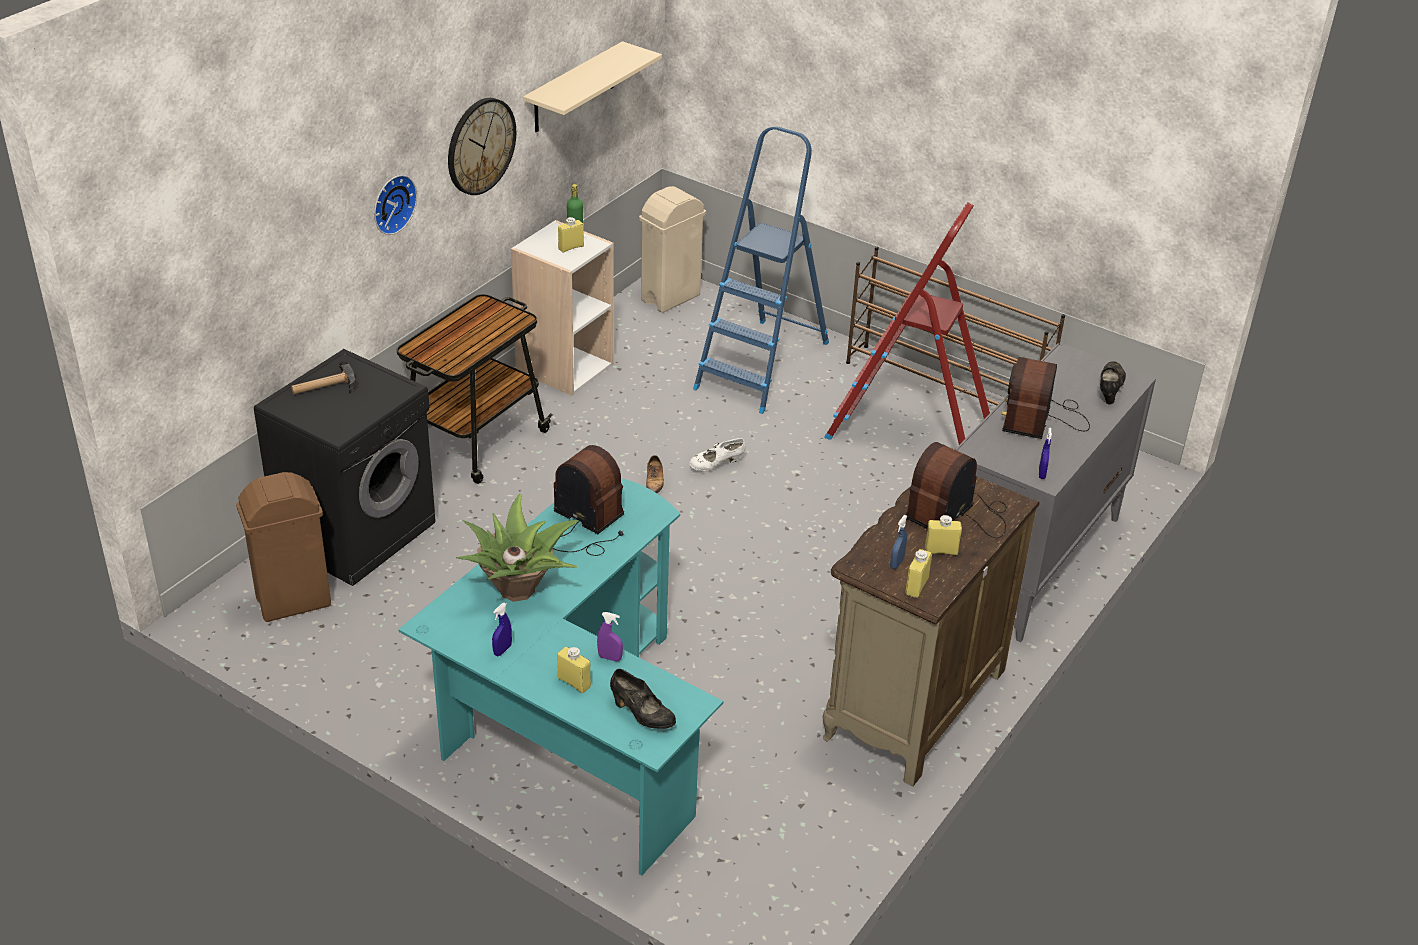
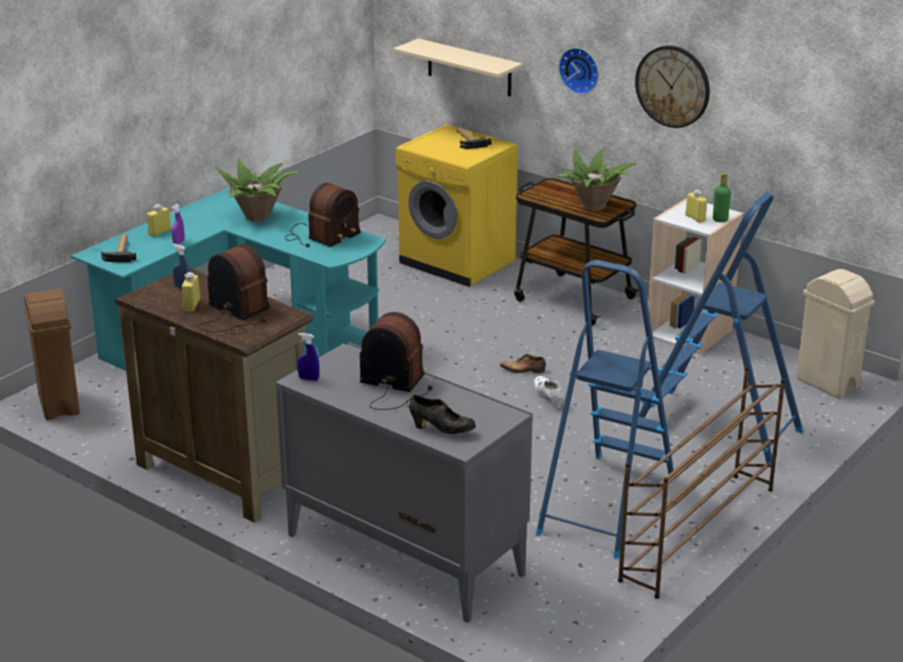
camera: 95 degrees right, 10 degrees down
brown trash can [236,472,331,622] -> brown trash can moved to [24,289,80,420]
black washing machine [254,349,436,586] -> yellow washing machine [395,125,518,287]
blue spray bottle [492,603,512,656] -> none
beige shelf [523,41,662,132] -> beige shelf moved to [393,39,523,96]
black shoe [610,669,676,729] -> hammer [101,234,136,262]
red step ladder [824,202,990,445] -> blue step ladder [536,260,674,559]
yellow bottle [906,549,932,598] -> none
none -> potted plant [552,148,636,211]

